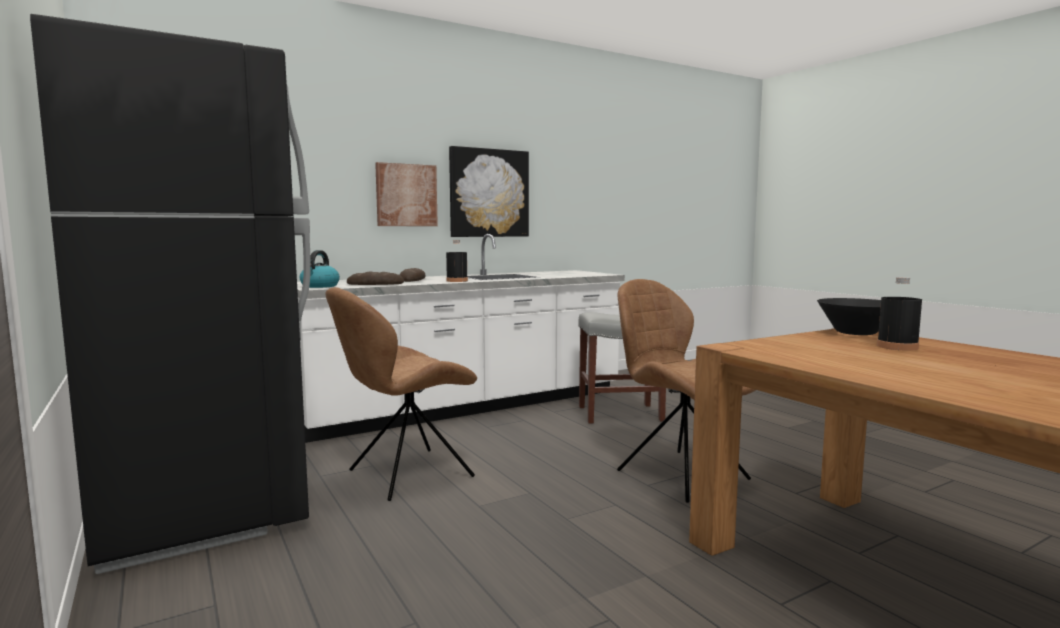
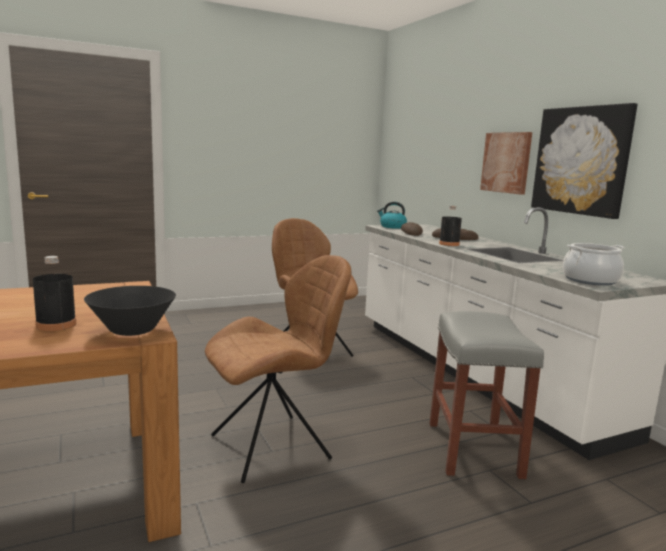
camera: 95 degrees right, 5 degrees up
black fridge [30,14,311,574] -> none
none -> cooking pot [563,243,625,286]

